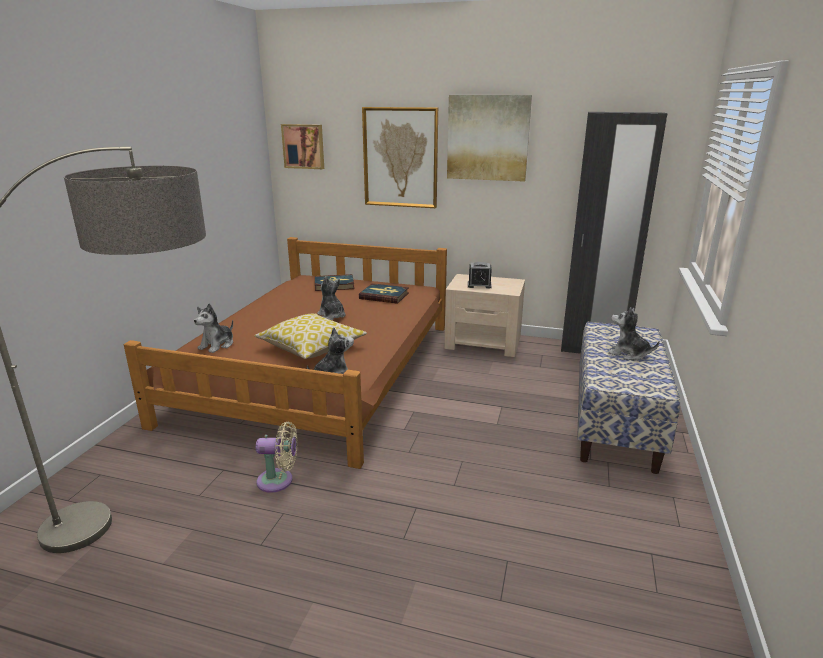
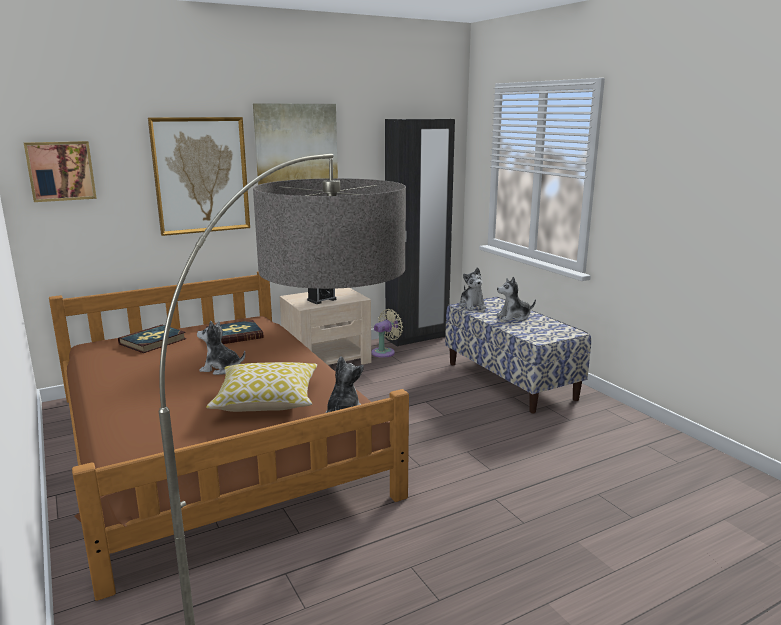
camera: 45 degrees left, 5 degrees down
plush toy [194,303,233,353] -> plush toy moved to [459,267,486,310]
beige fan [256,422,297,493] -> beige fan moved to [371,309,403,358]

